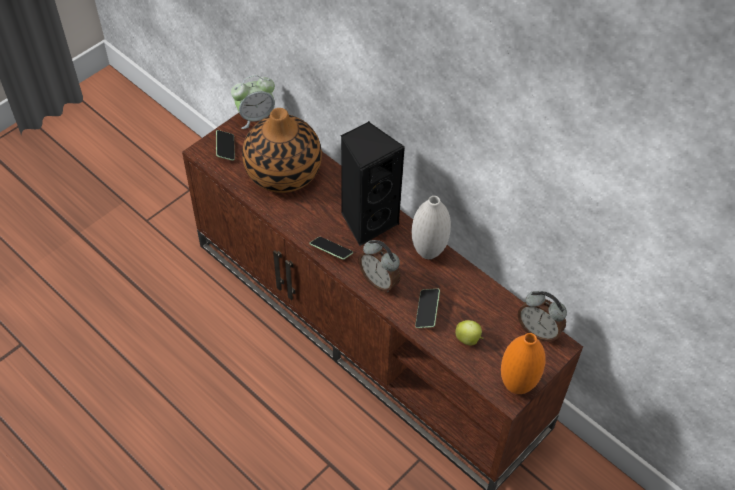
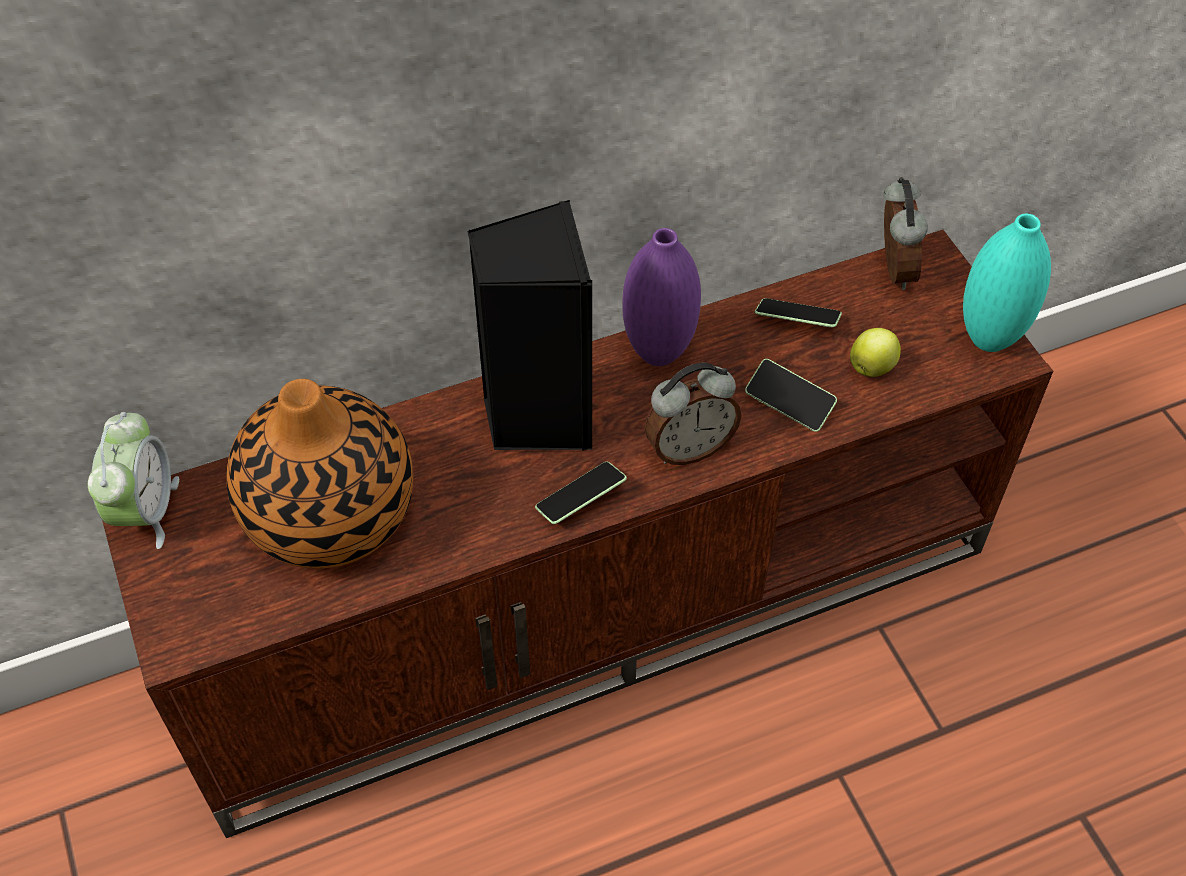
camera: 65 degrees left, 0 degrees up
phone [216,130,235,161] -> phone moved to [755,298,842,327]
white vase [412,196,451,259] -> purple vase [622,228,701,366]
orange vase [501,333,546,394] -> turquoise vase [963,214,1051,352]
alarm clock [518,291,567,342] -> alarm clock turned 60 degrees counterclockwise [883,177,928,290]

